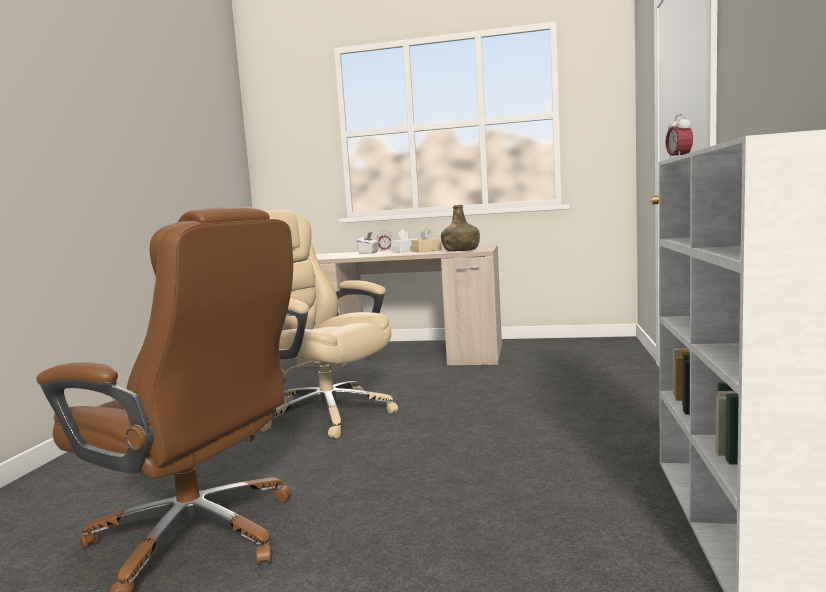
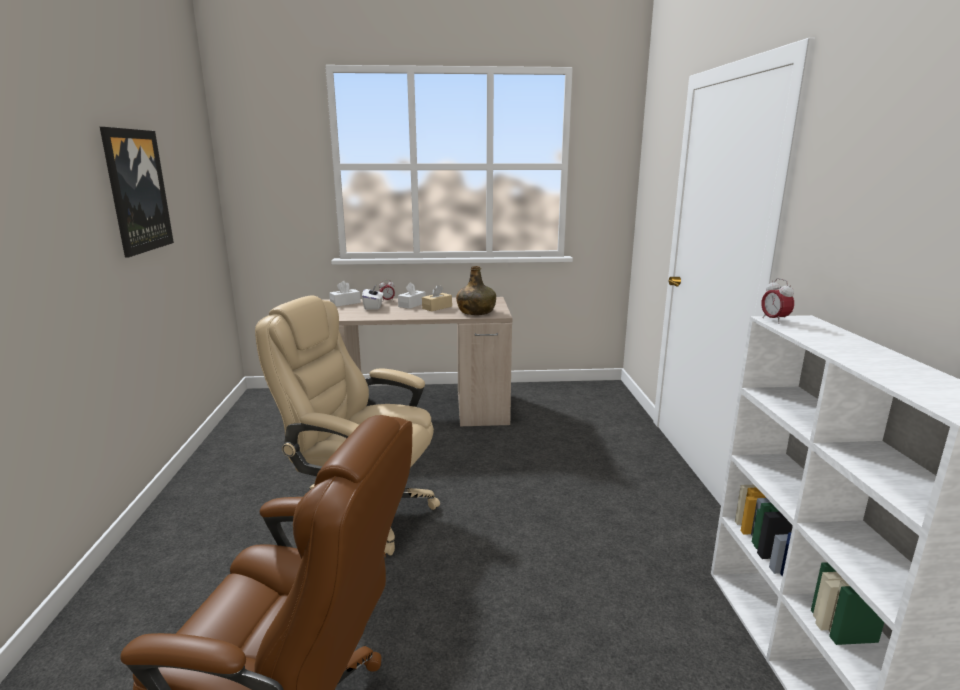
camera: 15 degrees left, 10 degrees up
none -> picture [100,127,174,257]
none -> white tissue box [329,281,361,307]

